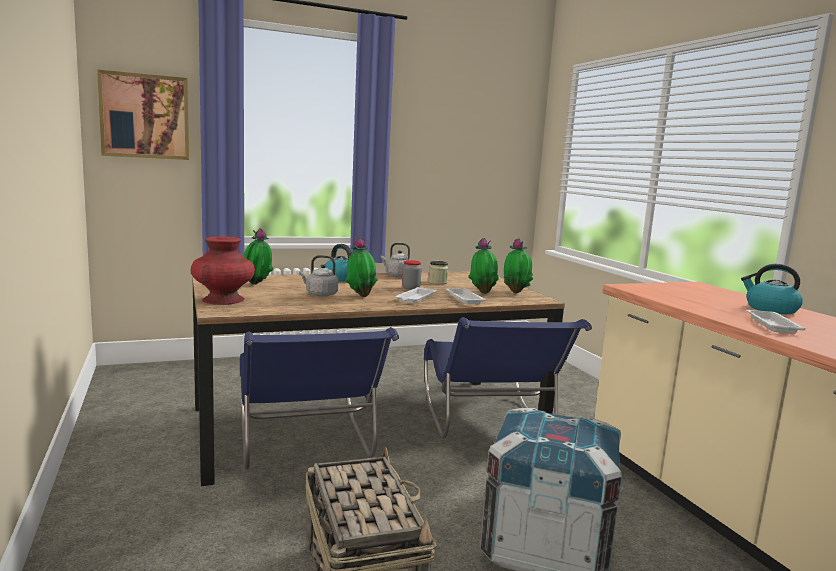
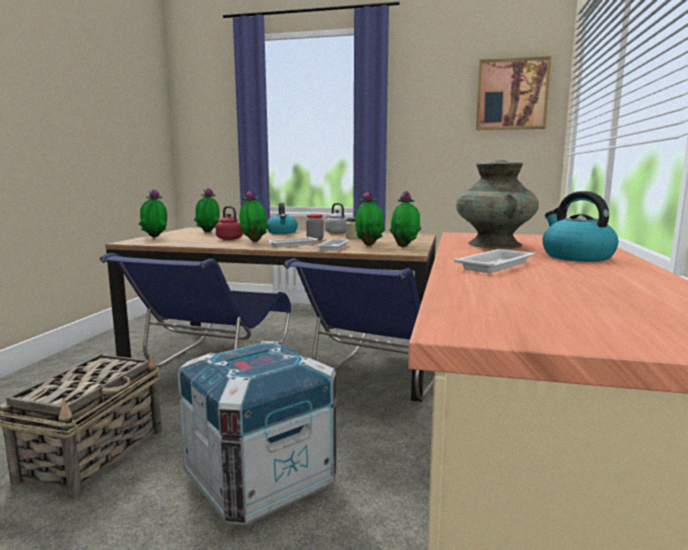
camera: 35 degrees right, 0 degrees up
picture [97,70,189,160] -> picture moved to [476,56,551,130]
red vase [191,236,255,305] -> potted plant [139,189,167,237]
grey kettle [299,255,339,297] -> red kettle [216,206,243,240]
none -> turquoise vase [456,159,539,249]

